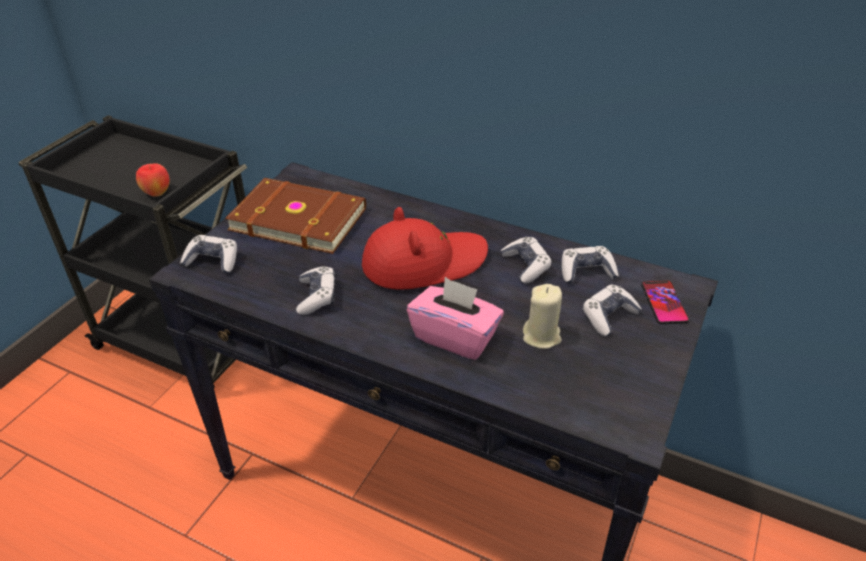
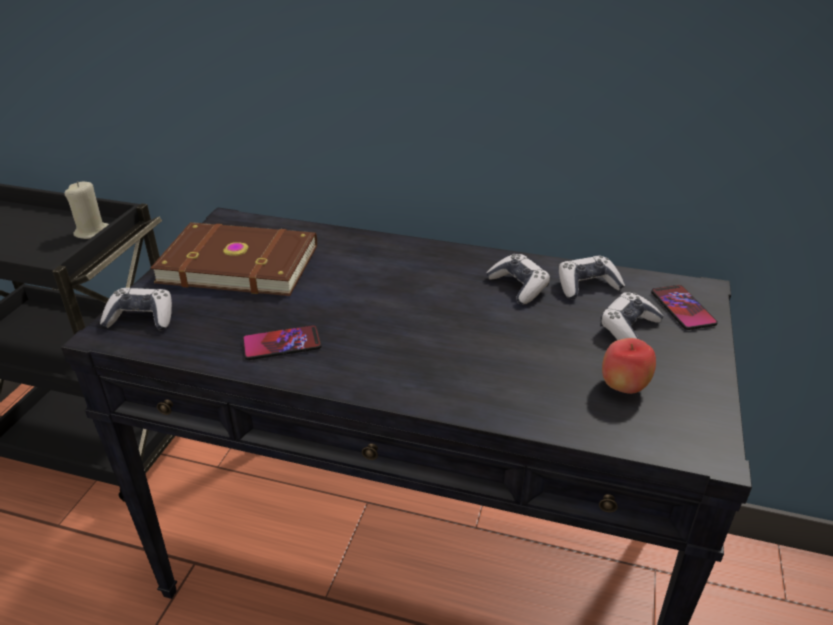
camera: 10 degrees left, 5 degrees down
apple [136,163,170,197] -> apple moved to [602,338,656,394]
game controller [296,266,335,315] -> phone [242,325,322,360]
red hat [362,207,488,290] -> none
pink tissue box [407,277,504,360] -> none
beige candle [523,284,562,349] -> beige candle moved to [64,181,109,239]

